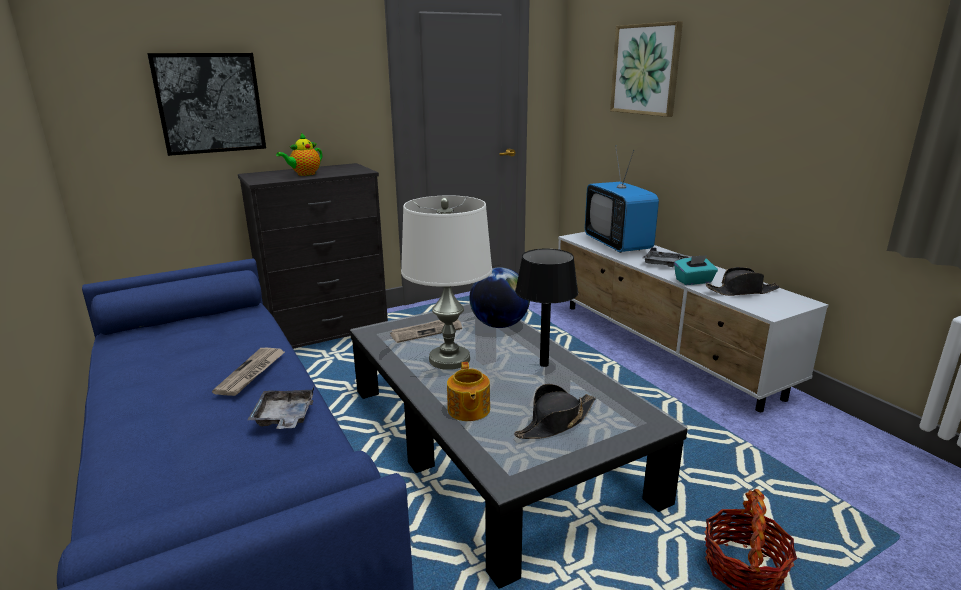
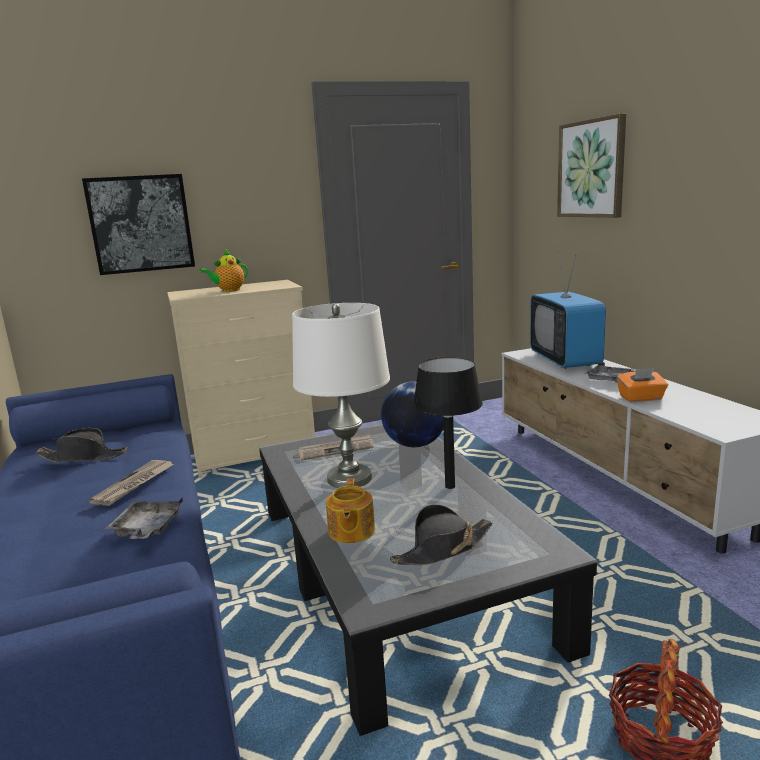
camera: 10 degrees right, 5 degrees down
black dresser [238,163,388,349] -> beige dresser [167,280,315,478]
turquoise tissue box [674,255,718,285] -> orange tissue box [617,368,668,402]
black hat [706,267,780,296] -> black hat moved to [36,428,128,462]

